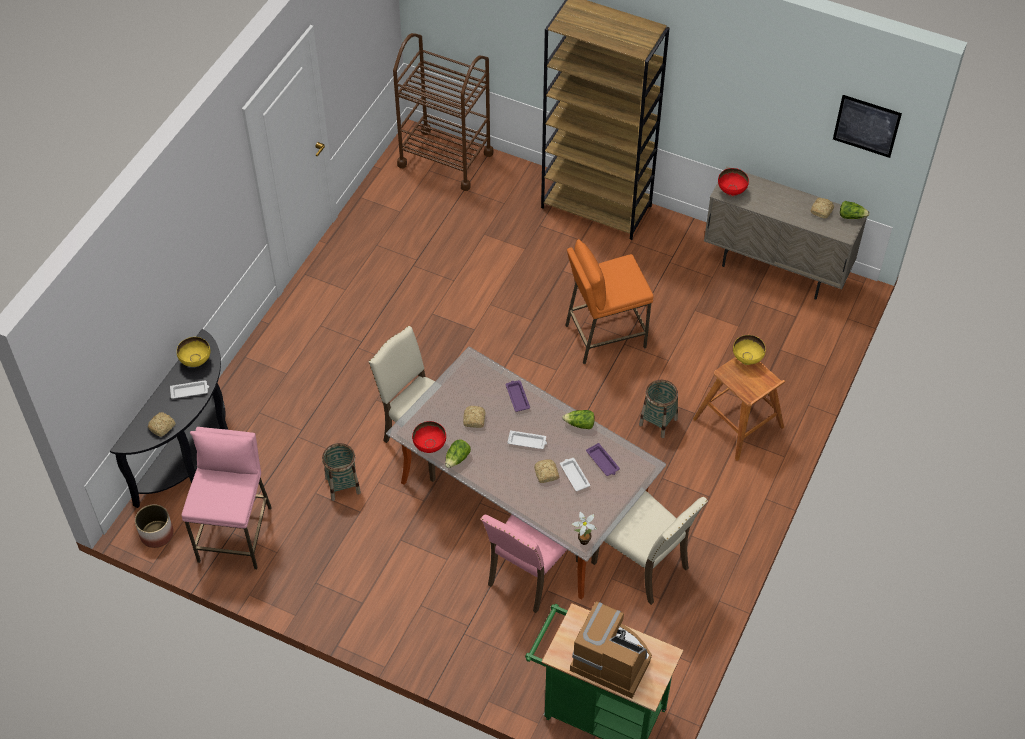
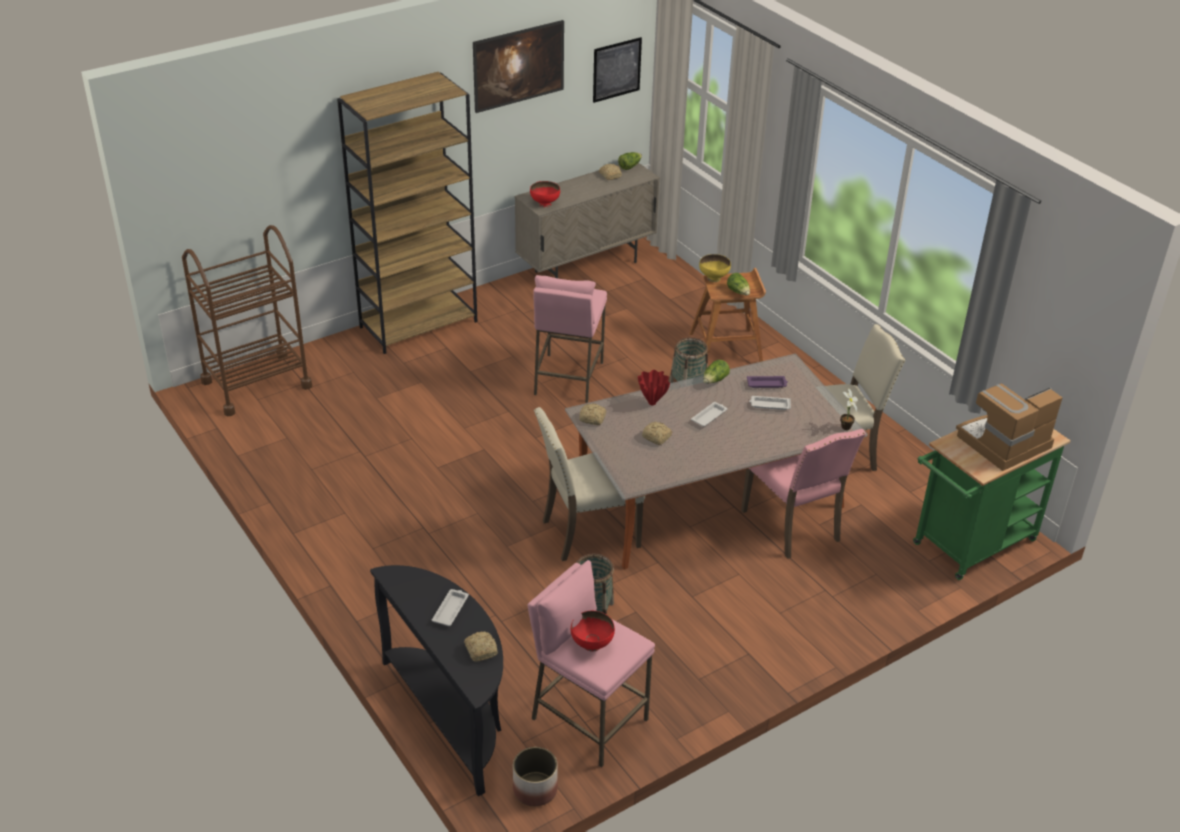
camera: 60 degrees left, 15 degrees down
yellow bowl [177,337,210,367] -> none
red bowl [412,421,446,453] -> red bowl moved to [571,611,615,652]
lettuce [445,439,471,468] -> lettuce moved to [727,273,750,295]
purple tray [506,380,530,412] -> red vase [638,370,670,405]
bread [534,459,559,483] -> bread moved to [579,403,606,425]
orange stool [566,239,654,364] -> pink stool [533,275,607,403]
none -> picture [473,20,564,113]

